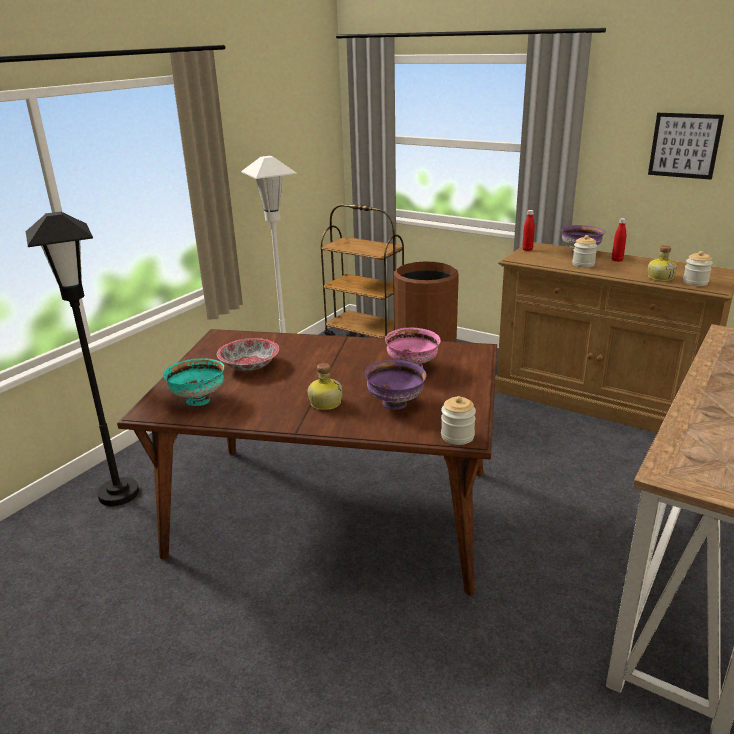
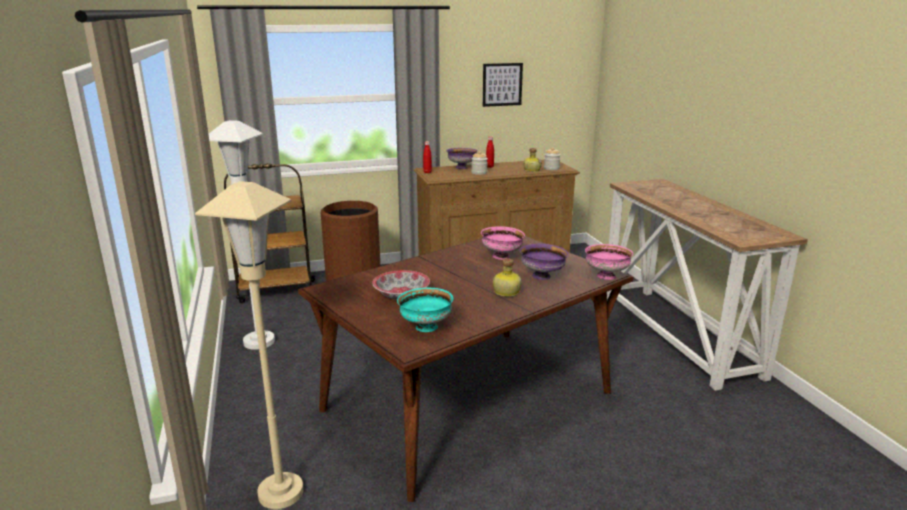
camera: 50 degrees left, 5 degrees down
black floor lamp [26,212,139,506] -> beige floor lamp [195,181,303,509]
jar [441,396,476,445] -> pink bowl [585,244,633,280]

